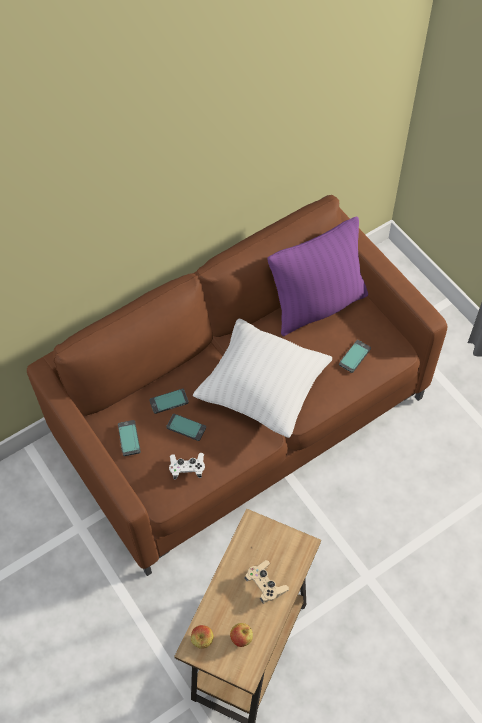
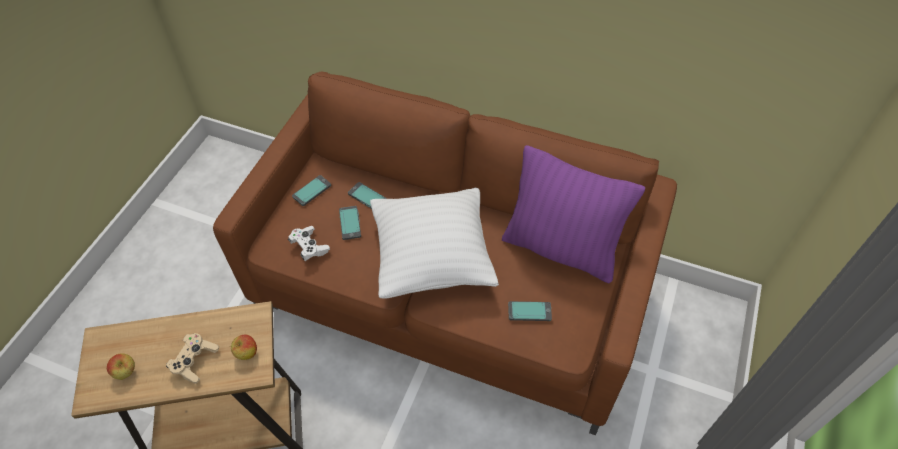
camera: 55 degrees right, 5 degrees down
apple [191,625,214,649] -> apple moved to [230,334,257,360]

